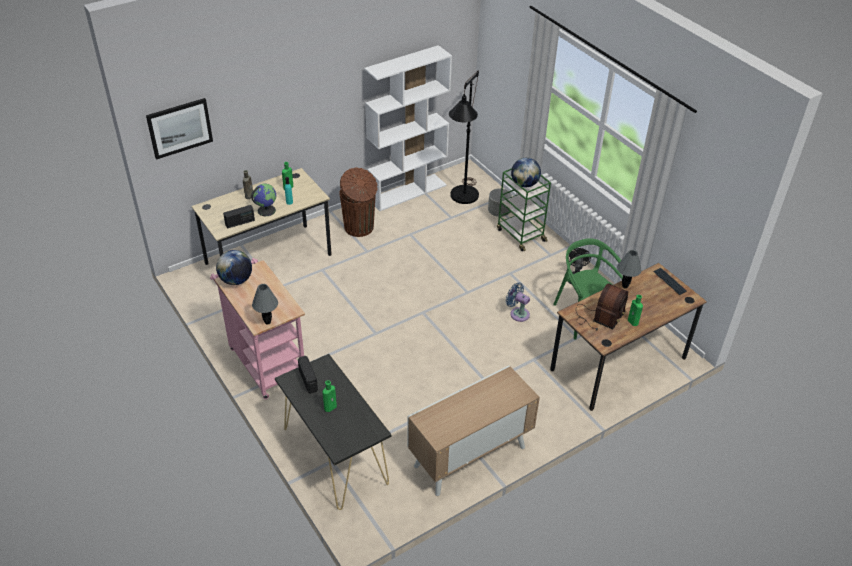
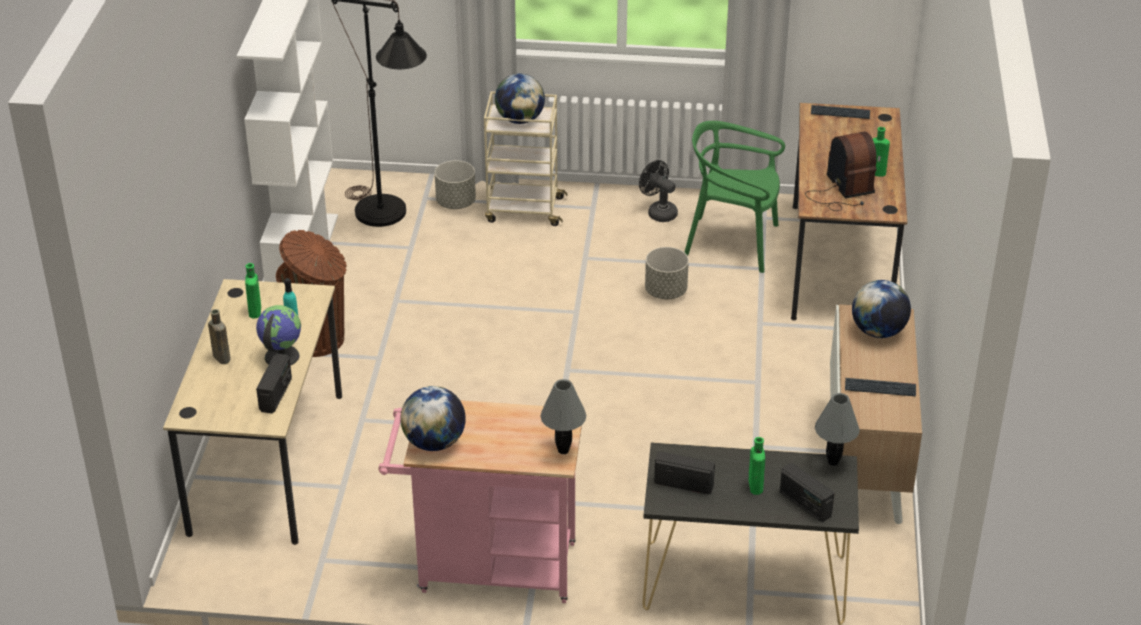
camera: 50 degrees left, 5 degrees down
picture [146,98,213,159] -> none
green cart [497,168,551,251] -> beige cart [484,91,567,226]
blue fan [506,282,530,322] -> grey planter [645,247,689,299]
grey table lamp [617,250,641,289] -> grey table lamp moved to [815,393,860,466]
none -> radio [780,463,835,522]
none -> keyboard [845,378,916,396]
none -> globe [852,280,911,338]

